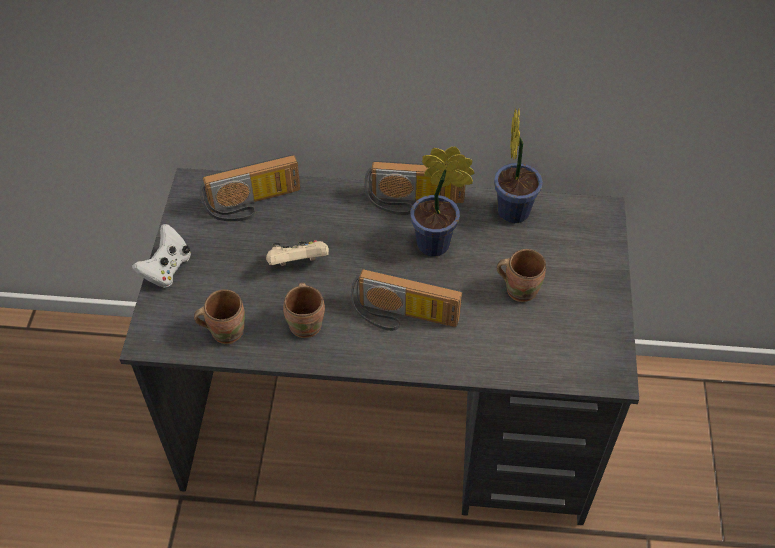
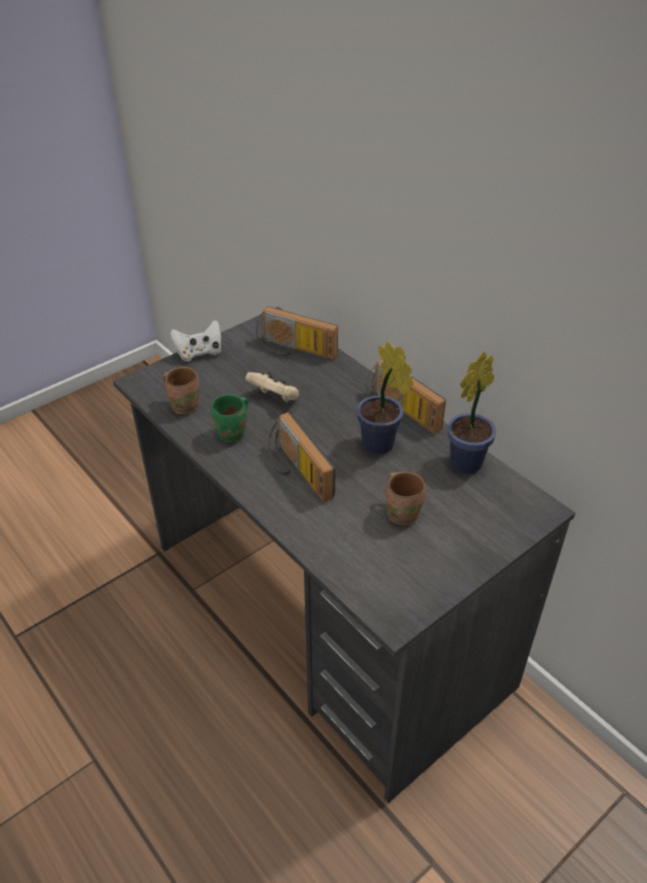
camera: 45 degrees right, 10 degrees down
brown mug [283,283,325,338] -> green mug [211,394,248,443]

